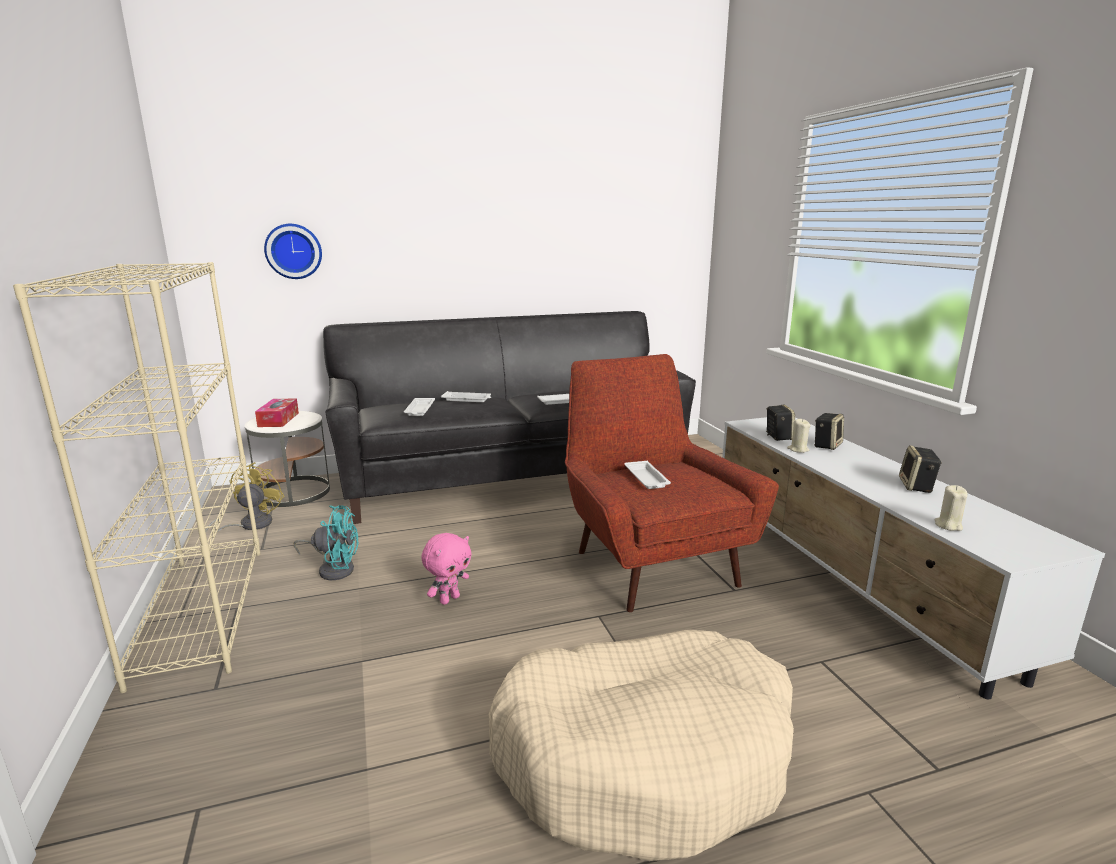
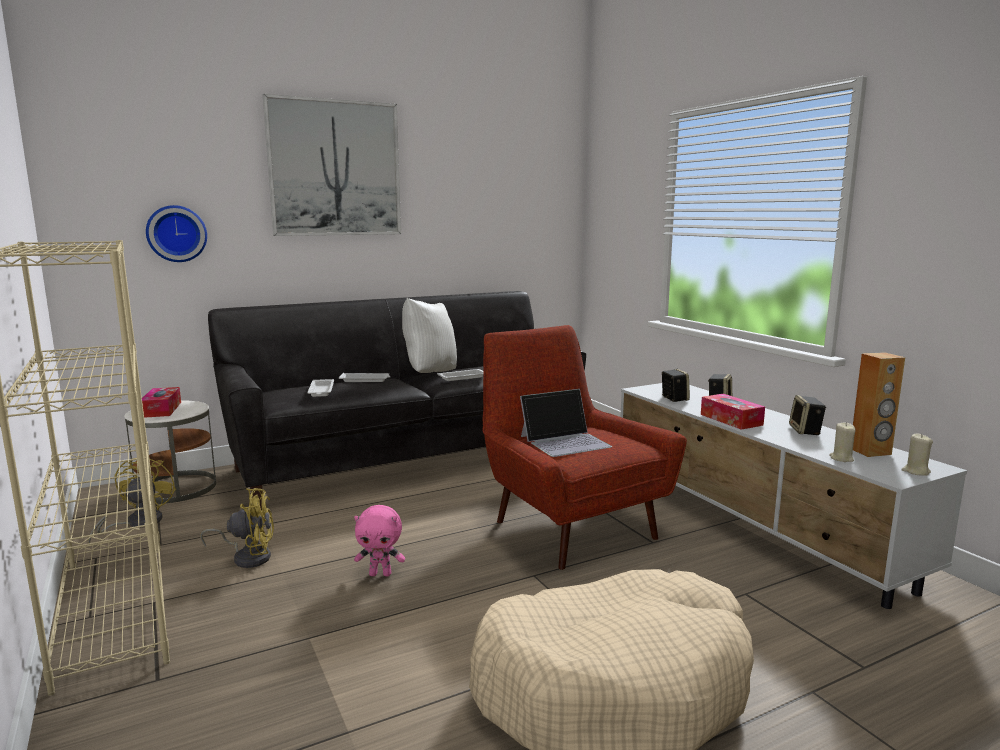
camera: 10 degrees left, 5 degrees down
turquoise fan [294,505,359,580] -> yellow fan [200,488,274,568]
pink plush toy [421,533,472,605] -> pink plush toy turned 60 degrees clockwise [354,505,405,576]
white tray [624,461,671,489] -> laptop [520,389,612,457]
beige candle [787,419,811,453] -> beige candle moved to [902,434,933,476]
none -> picture [263,94,401,236]
none -> white pillow [402,298,457,373]
none -> tissue box [701,394,765,430]
none -> brown speaker [853,352,905,457]

